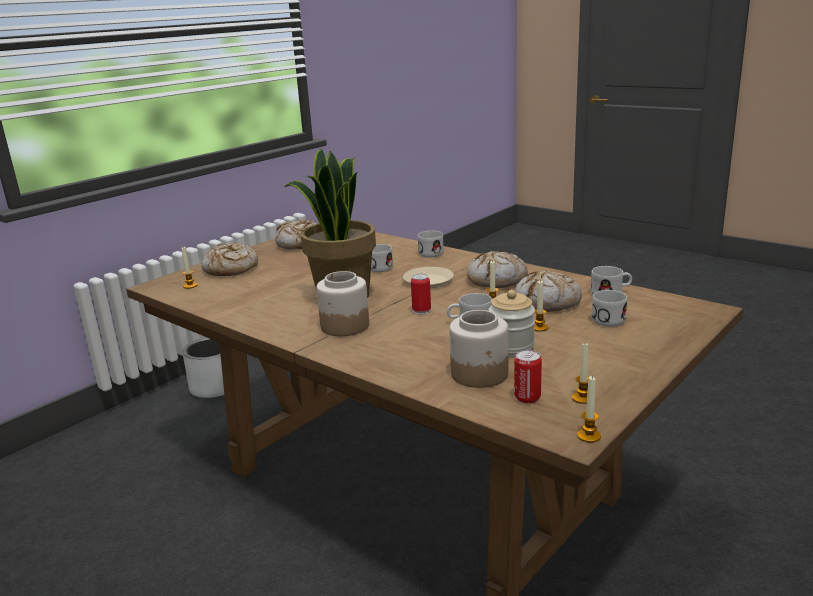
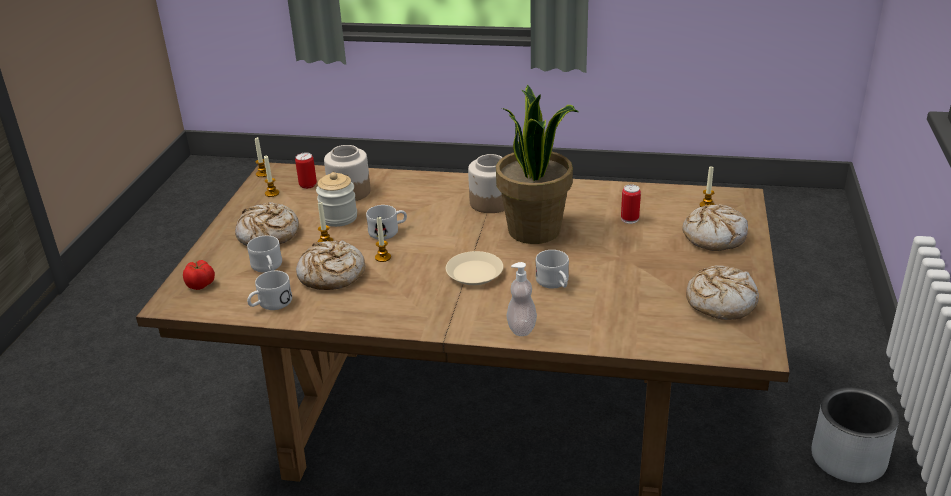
camera: 150 degrees right, 10 degrees up
can [411,274,431,315] -> can moved to [621,185,641,224]
white mug [418,231,444,257] -> soap dispenser [506,262,537,336]
bread [467,251,528,288] -> bread moved to [235,202,299,246]
none -> tomato [183,260,215,290]

